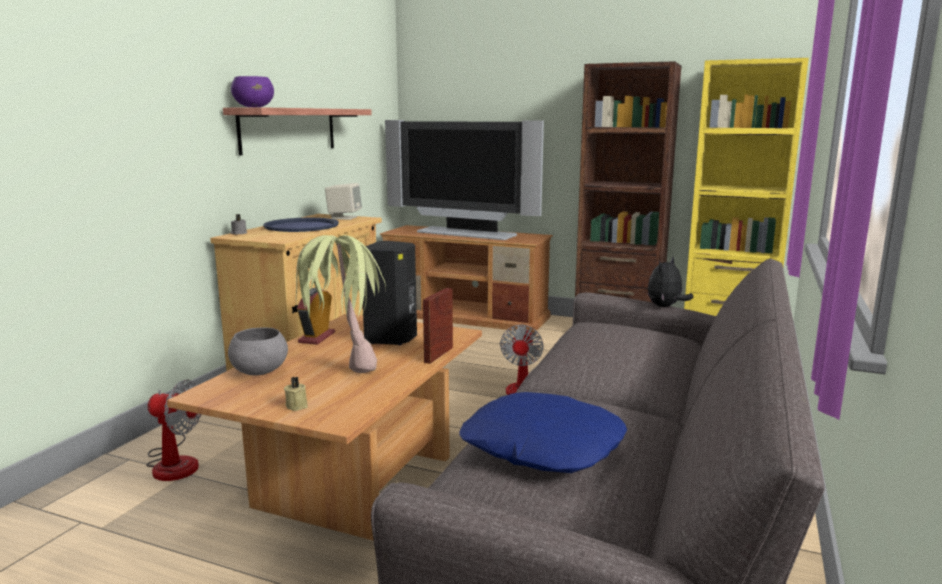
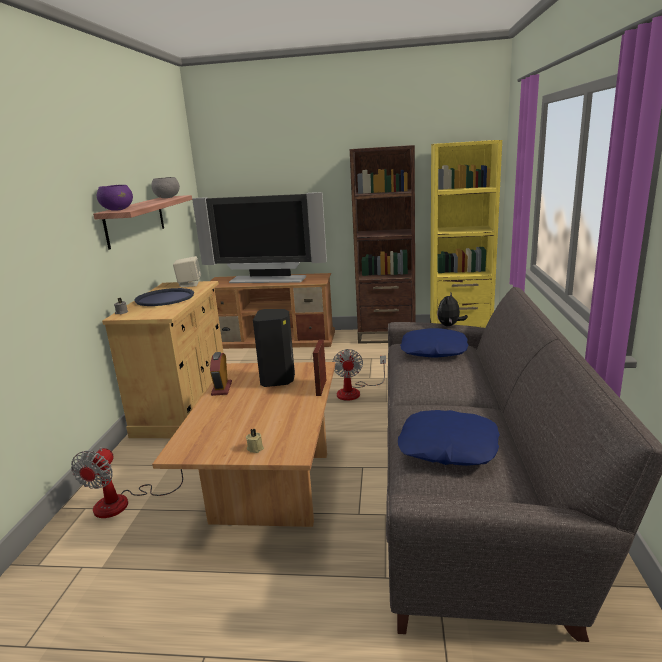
camera: 15 degrees left, 5 degrees up
fan [146,380,201,481] -> fan turned 105 degrees clockwise [71,447,183,518]
grey bowl [228,328,288,376] -> grey bowl moved to [151,177,180,198]
potted plant [296,235,386,373] -> none
none -> blue pillow [400,328,468,358]

